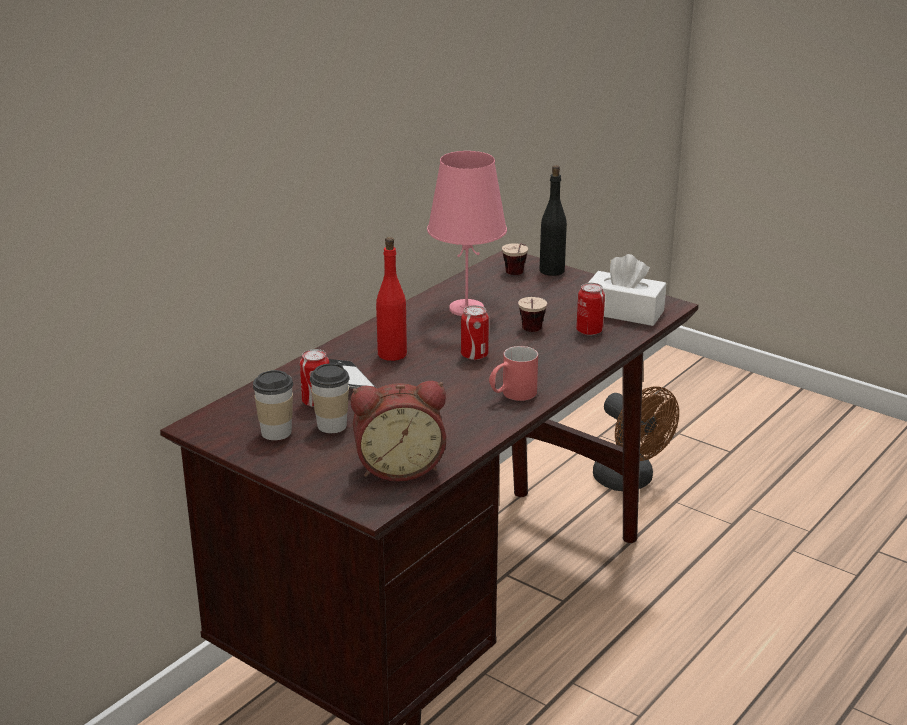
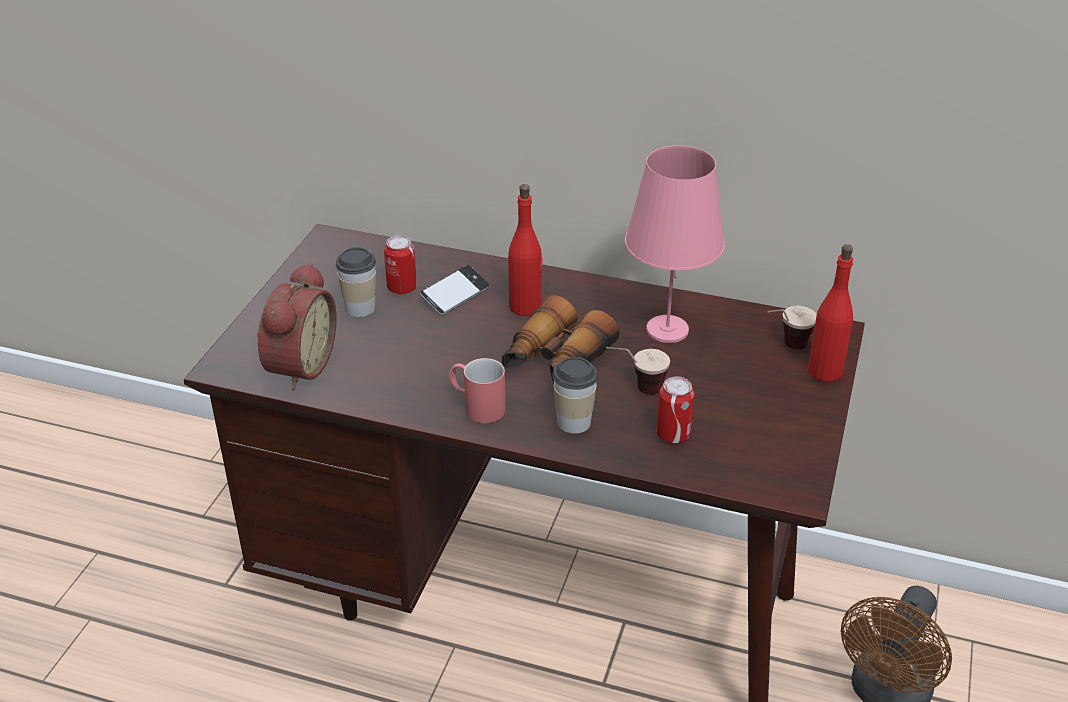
camera: 70 degrees right, 10 degrees up
cup [253,370,293,440] -> cup moved to [553,357,598,434]
alarm clock [351,381,446,482] -> alarm clock turned 135 degrees counterclockwise [257,262,337,390]
can [461,305,489,360] -> binoculars [502,295,620,384]
black bottle [539,165,567,276] -> red bottle [808,244,853,382]
white tissue box [588,254,666,326] -> none

